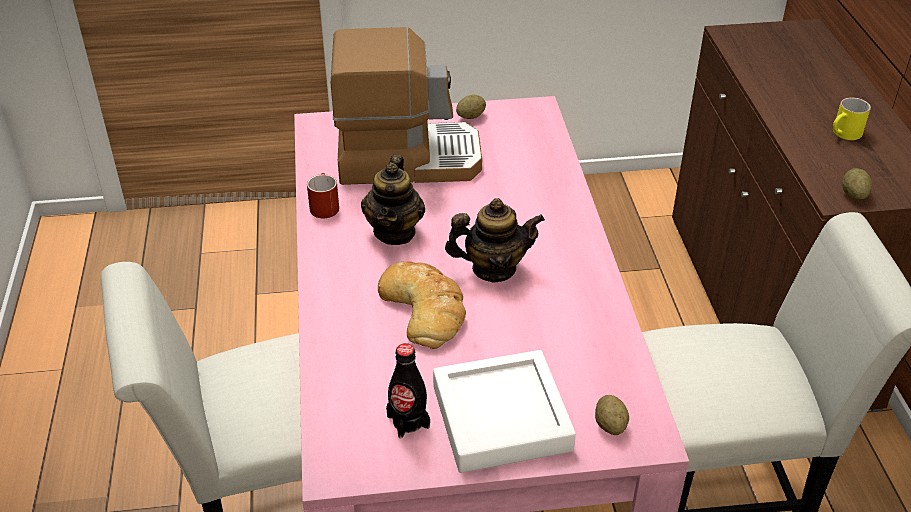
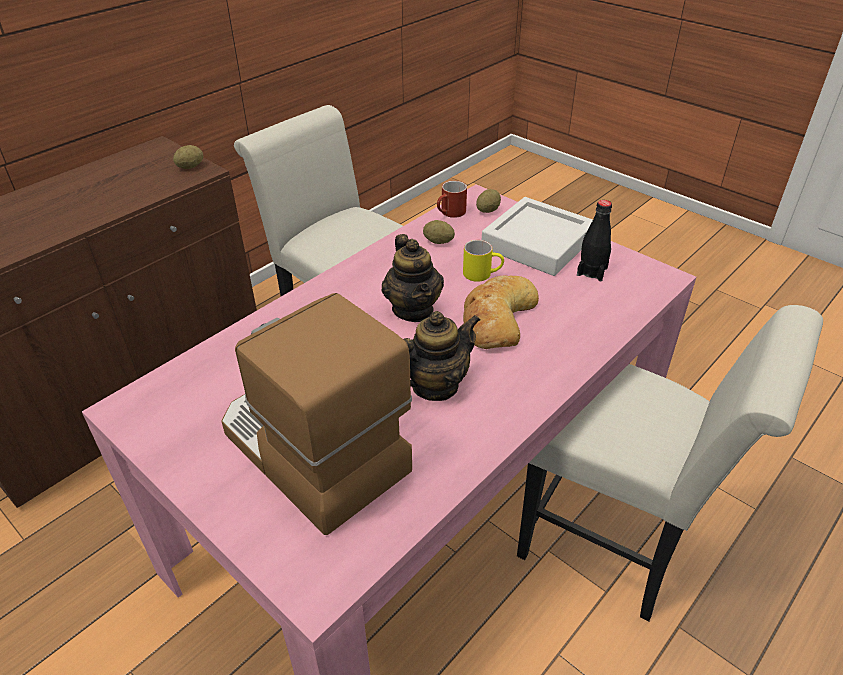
camera: 130 degrees left, 0 degrees up
red mug [307,173,339,218] -> red mug moved to [437,181,467,218]
teapot [445,198,545,282] -> teapot turned 150 degrees counterclockwise [381,234,444,322]
potato [456,95,486,119] -> potato moved to [423,220,455,244]
yellow mug [833,97,871,140] -> yellow mug moved to [463,240,504,282]

